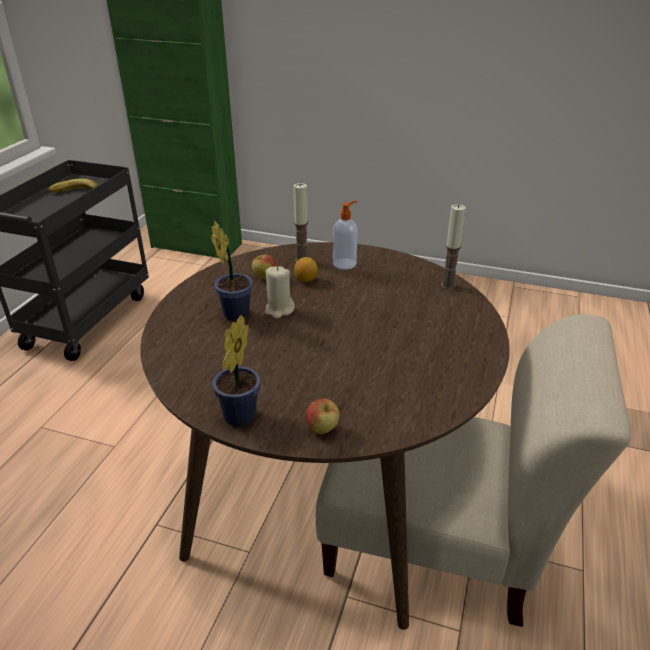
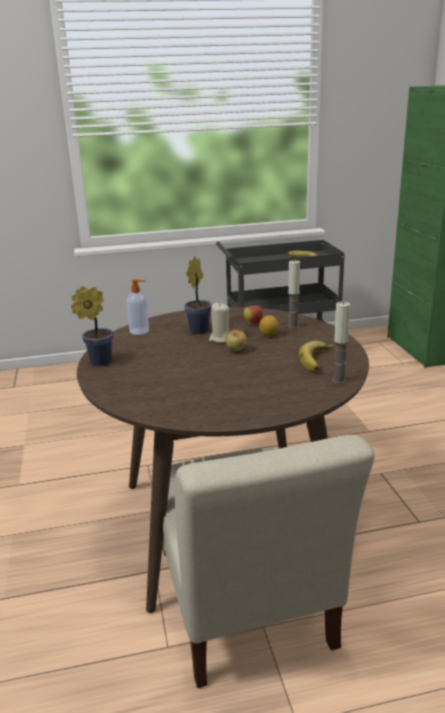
camera: 60 degrees right, 10 degrees down
apple [306,399,339,434] -> apple moved to [226,329,247,351]
soap dispenser [333,201,357,270] -> soap dispenser moved to [127,279,149,335]
none -> banana [299,341,335,371]

